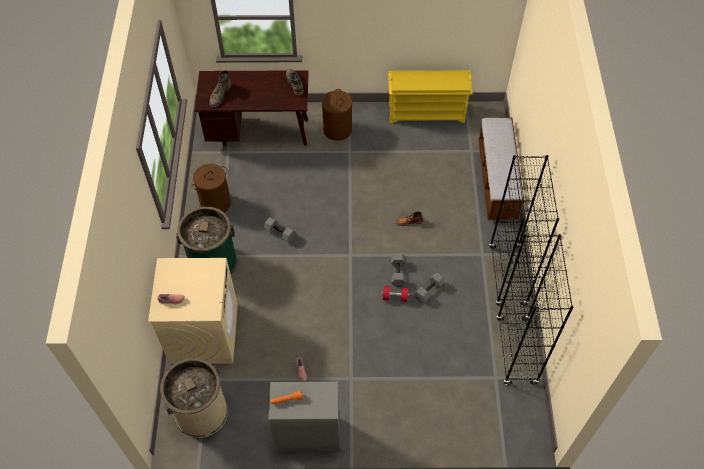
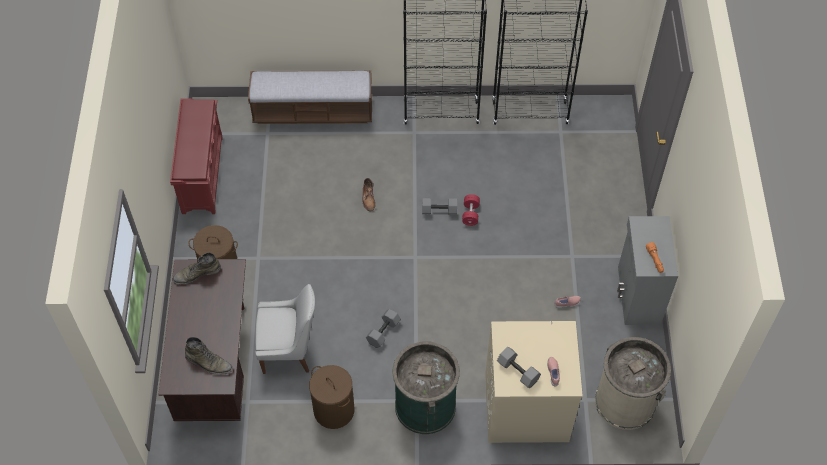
camera: 90 degrees left, 0 degrees up
yellow shoe rack [388,70,473,123] -> red shoe rack [170,98,223,214]
grey dumbbell [414,273,445,303] -> grey dumbbell moved to [497,347,541,388]
none -> white chair [255,284,315,374]

